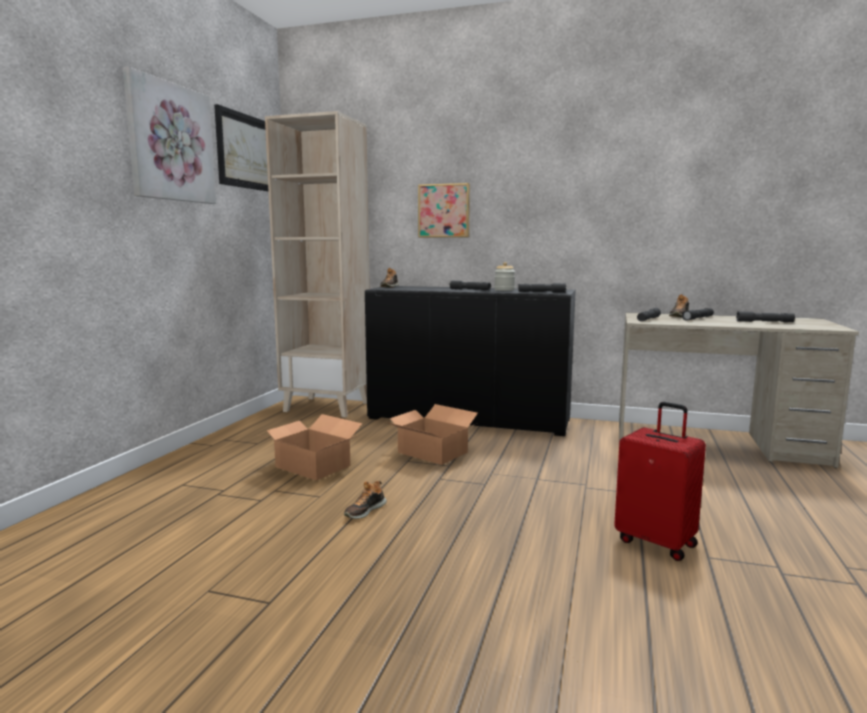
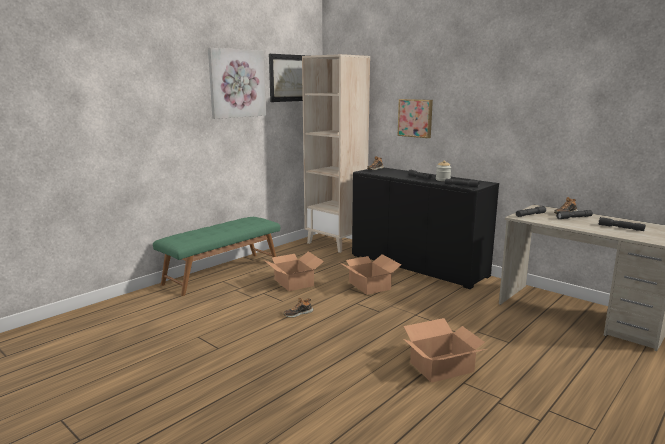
camera: 25 degrees right, 5 degrees up
red suitcase [614,402,706,561] -> cardboard box [403,318,487,383]
none -> green bench [153,217,280,296]

